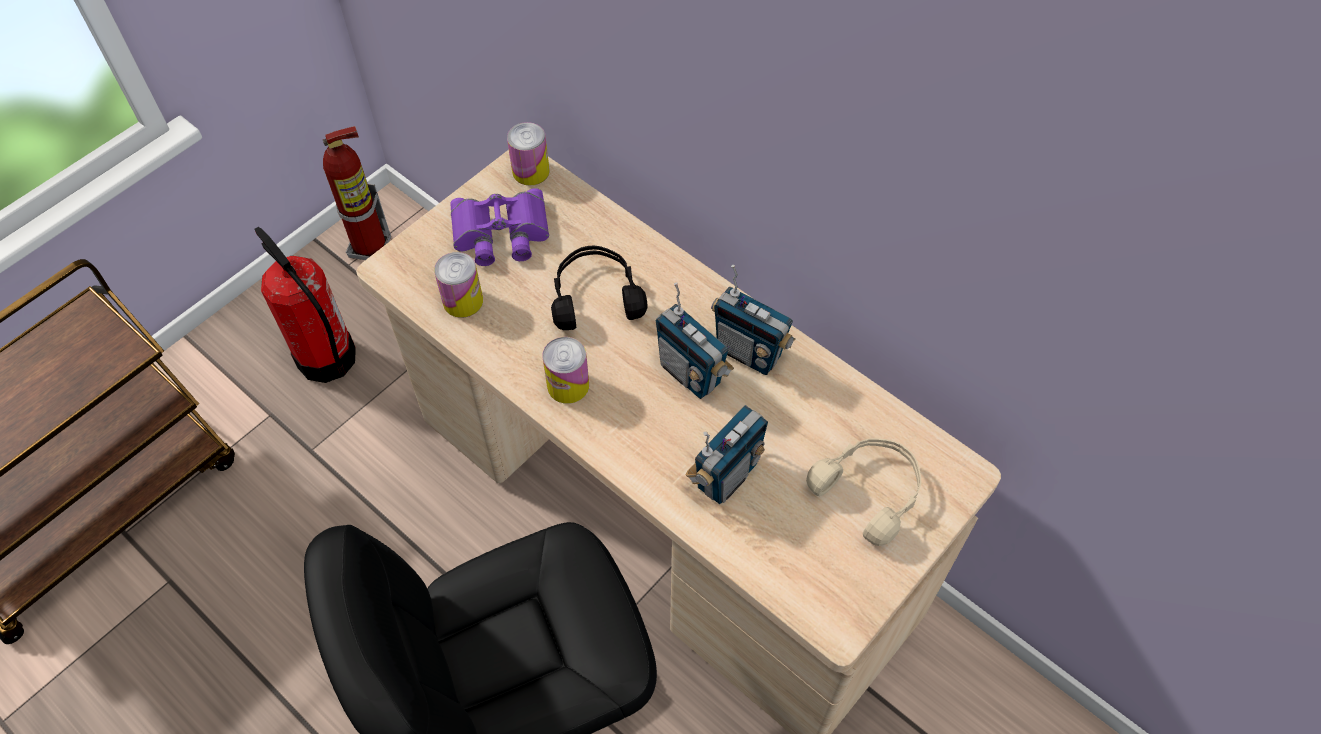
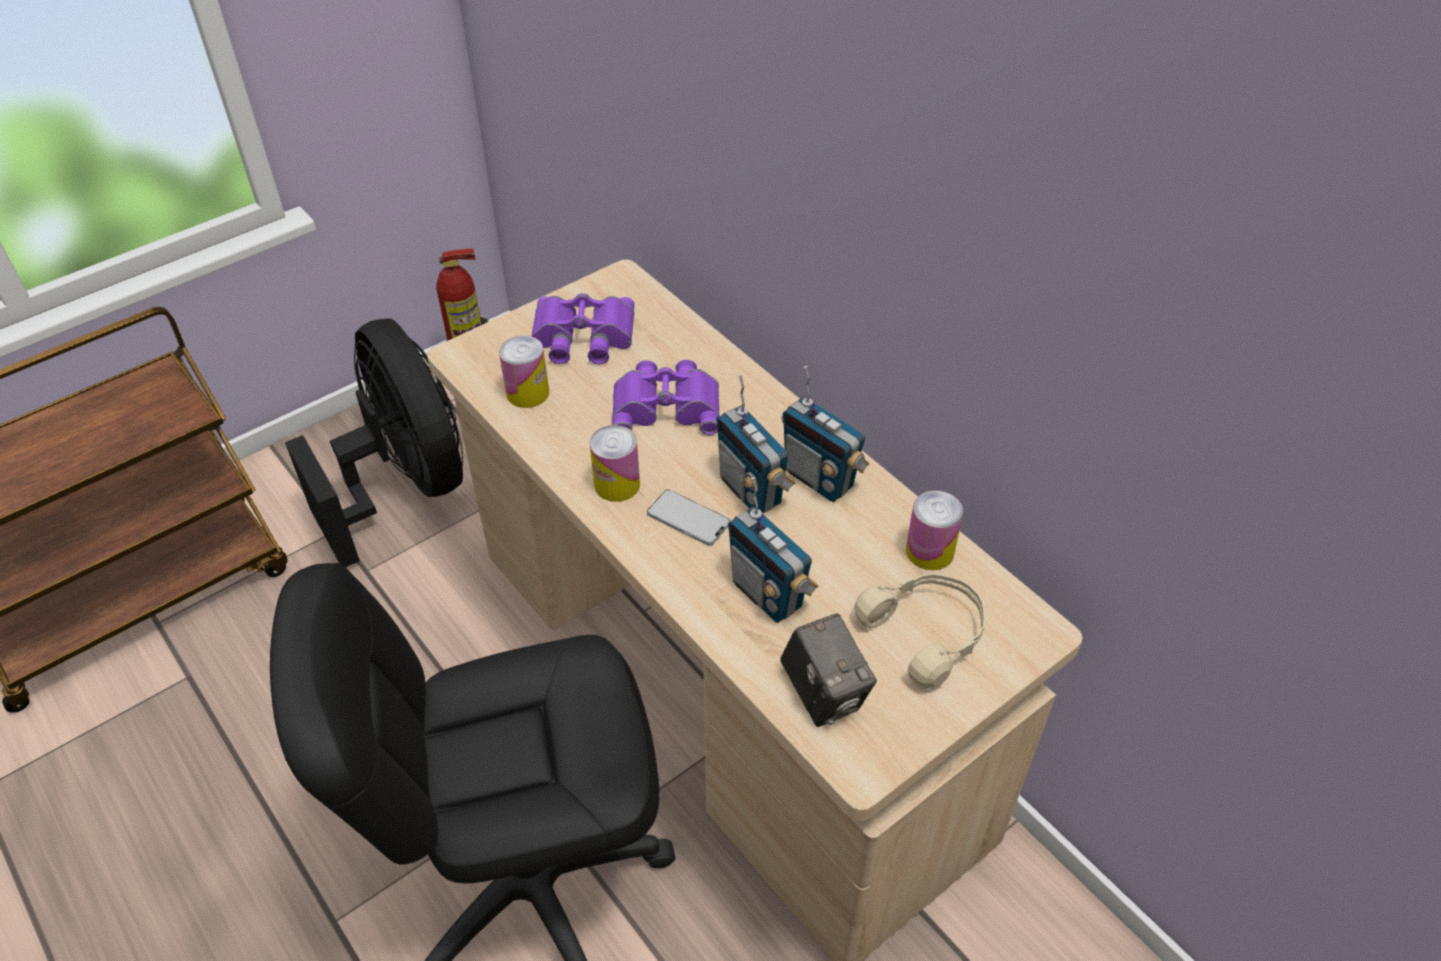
camera: 10 degrees right, 10 degrees down
fire extinguisher [255,227,356,383] -> black fan [285,318,463,567]
can [507,122,550,185] -> can moved to [906,491,963,570]
black headphones [551,245,648,330] -> purple binoculars [612,360,720,435]
radio [686,405,768,504] -> radio turned 90 degrees clockwise [728,477,819,623]
none -> phone [647,489,730,546]
none -> camera [780,613,877,727]

